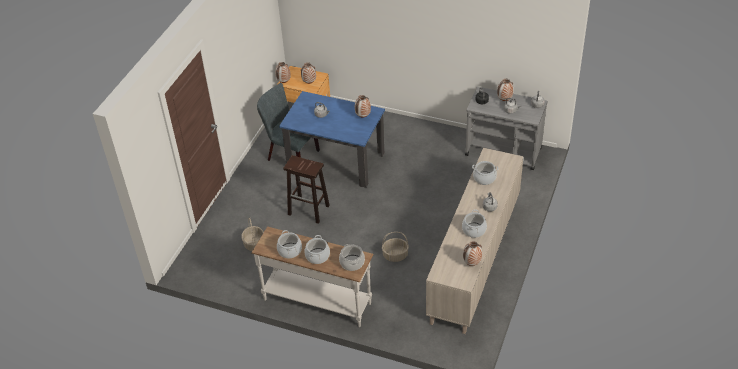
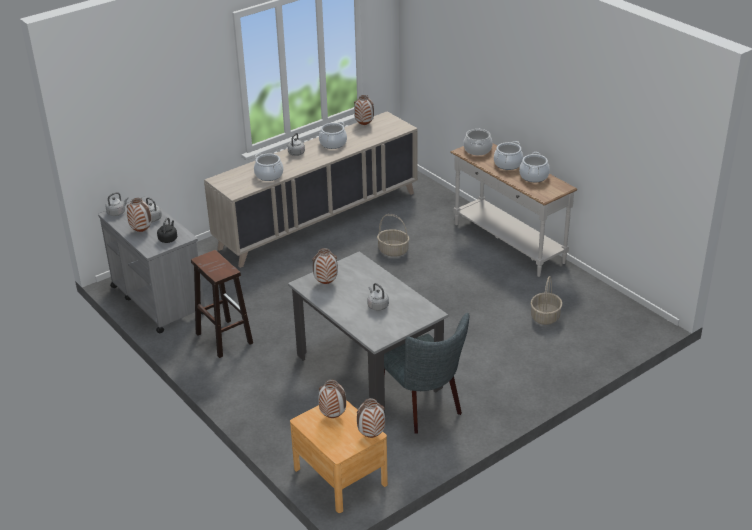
camera: 150 degrees left, 10 degrees down
blue dining table [279,91,385,188] -> grey dining table [288,251,448,413]
brown stool [283,155,330,224] -> brown stool moved to [191,250,253,358]

